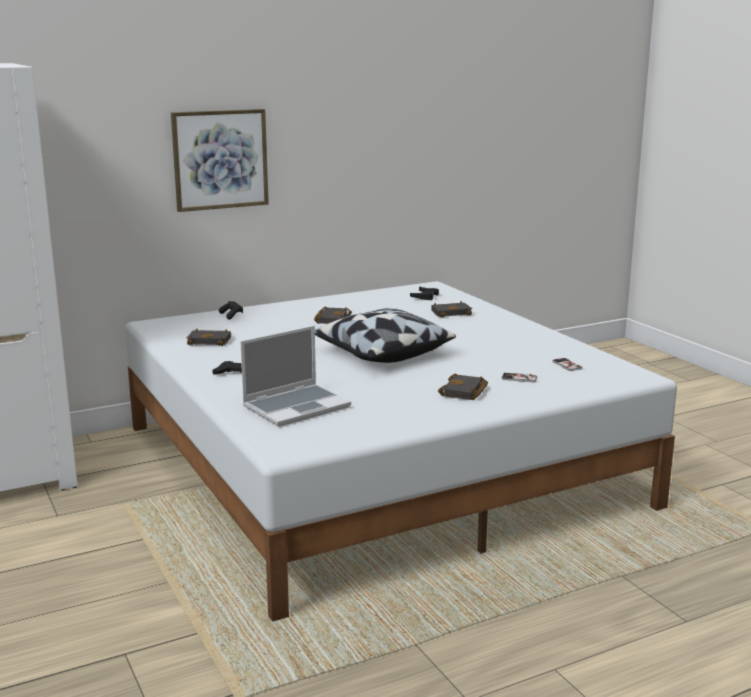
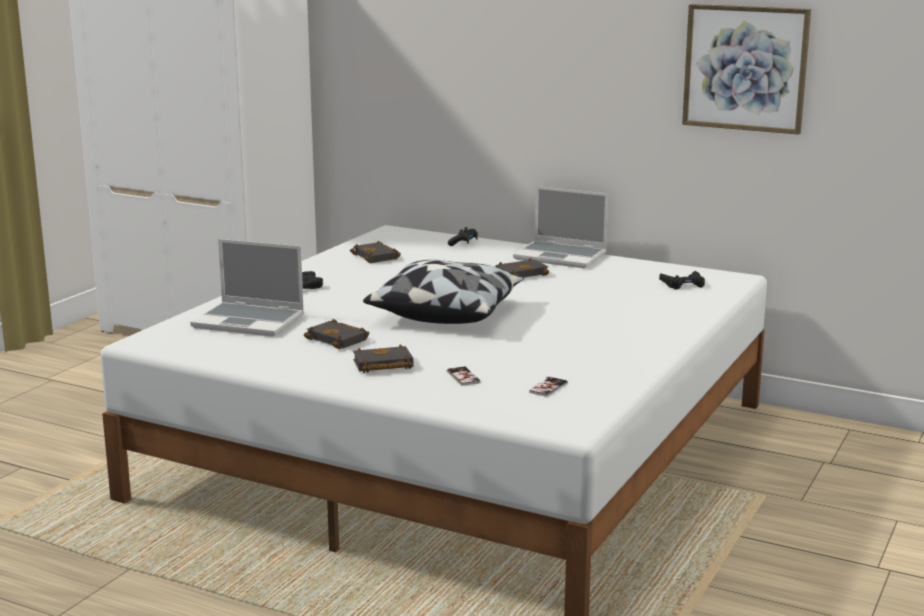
camera: 55 degrees right, 0 degrees up
picture [171,109,269,212] -> picture moved to [682,4,811,135]
black book [431,301,472,318] -> black book moved to [304,319,369,349]
none -> laptop [513,186,608,268]

